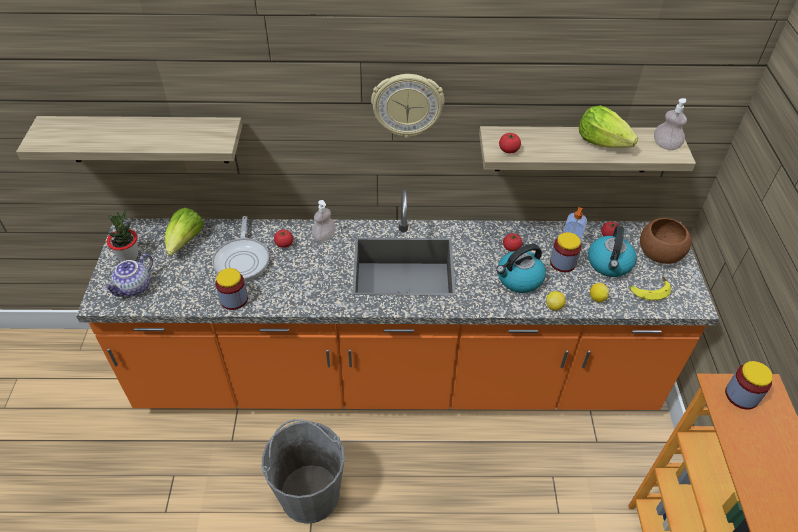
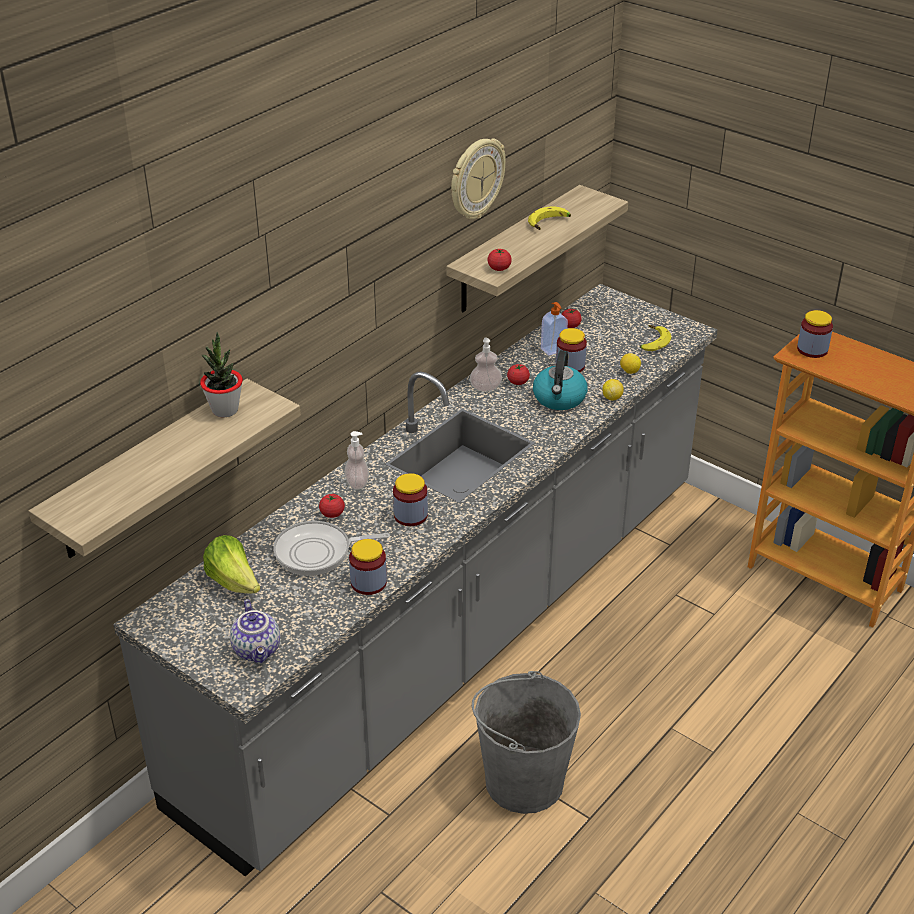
camera: 50 degrees left, 10 degrees down
orange counter [76,190,719,410] -> grey counter [113,284,717,877]
potted plant [107,209,138,262] -> potted plant moved to [200,332,243,417]
frying pan [212,216,269,282] -> frying pan turned 135 degrees clockwise [273,521,390,576]
wall clock [371,74,444,138] -> wall clock moved to [451,138,506,219]
lettuce [579,105,638,148] -> banana [528,206,571,230]
kettle [588,226,637,277] -> none
brown bowl [640,218,692,264] -> none
soap dispenser [654,98,687,151] -> soap dispenser moved to [470,337,502,392]
none -> jar [393,473,428,526]

